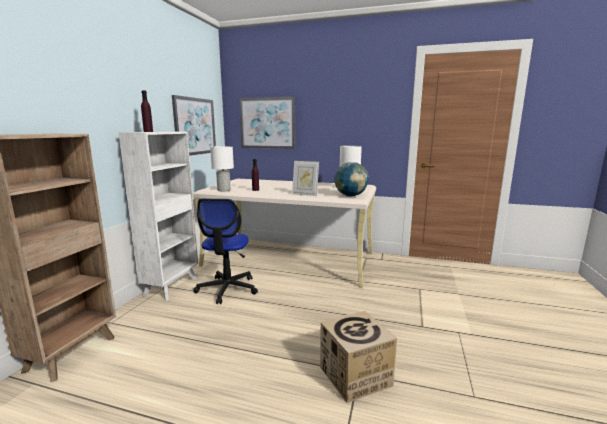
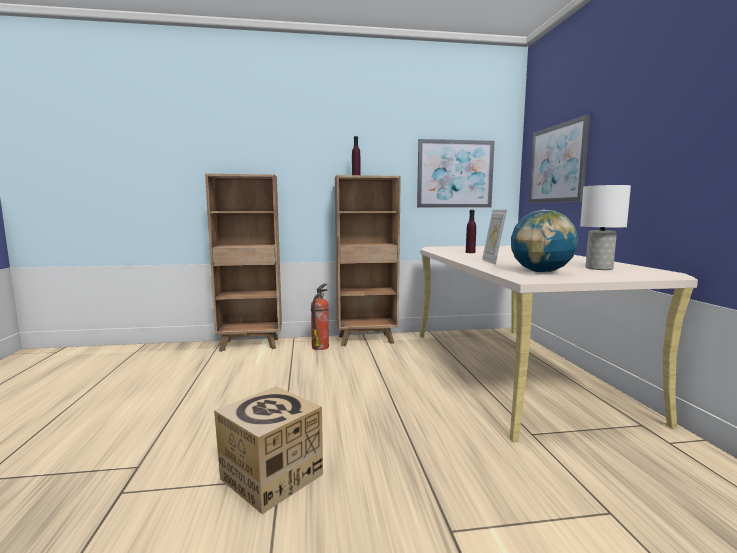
camera: 65 degrees right, 5 degrees down
white bookcase [119,132,198,300] -> brown bookcase [335,175,401,346]
office chair [193,199,258,304] -> none
white table lamp [210,146,234,191] -> none
none -> fire extinguisher [311,284,329,350]

